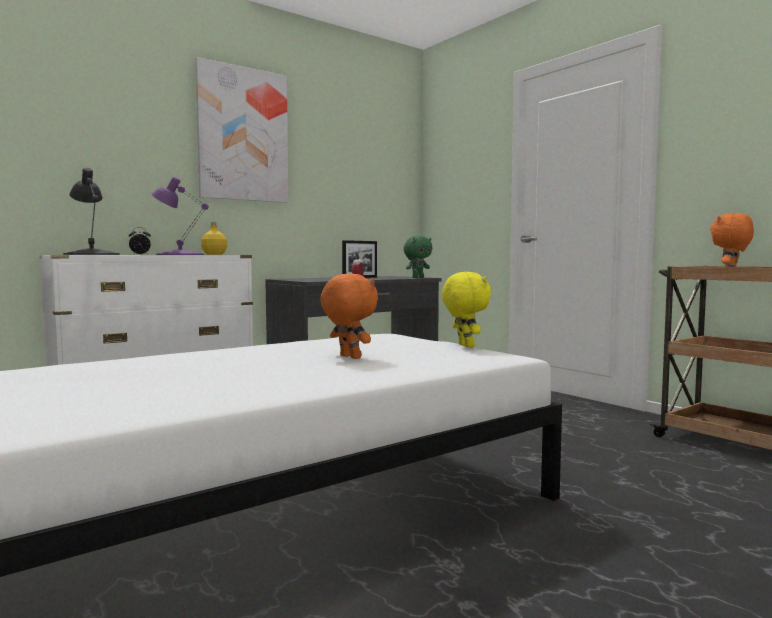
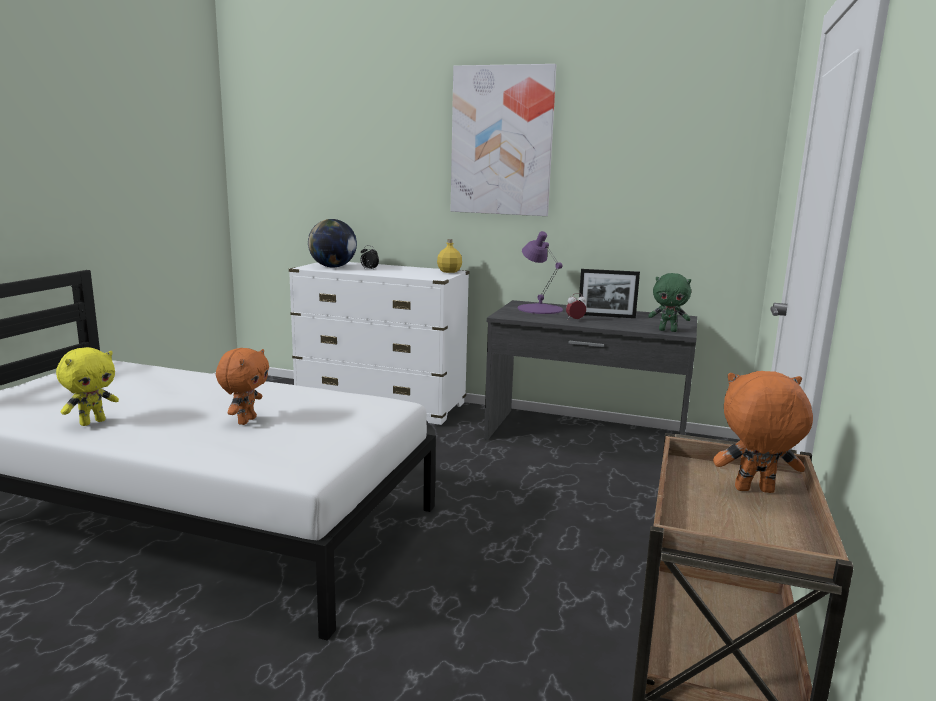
camera: 55 degrees right, 10 degrees up
black table lamp [63,168,120,255] -> globe [308,219,357,268]
purple table lamp [151,177,209,255] -> purple table lamp moved to [518,231,563,314]
yellow plush toy [442,272,491,348] -> yellow plush toy moved to [56,347,119,426]

